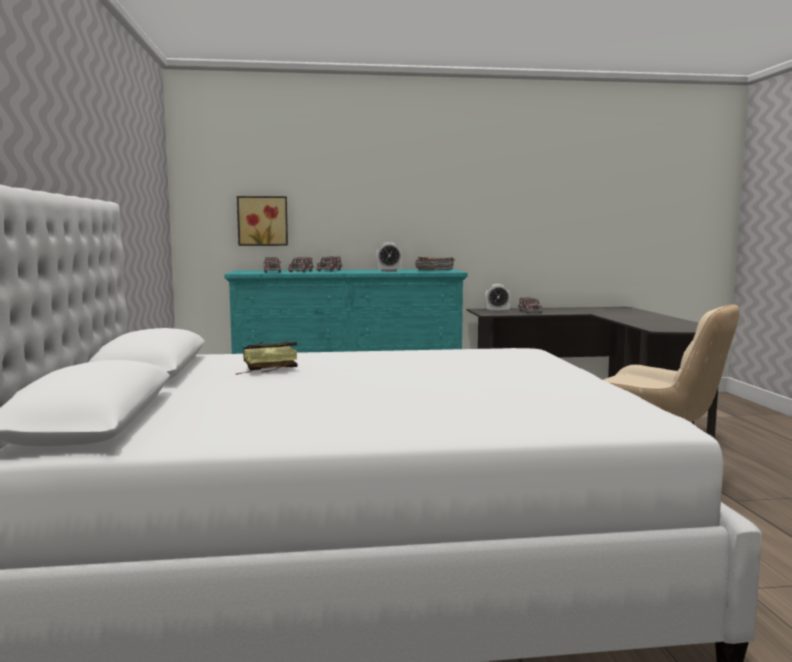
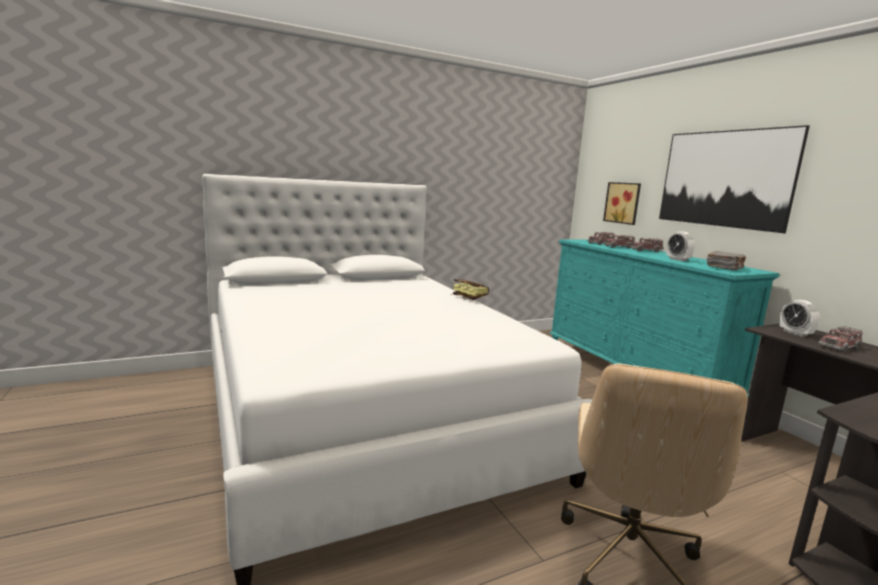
camera: 70 degrees right, 5 degrees up
book [235,340,298,375] -> book moved to [451,279,489,300]
none -> picture [659,125,810,233]

